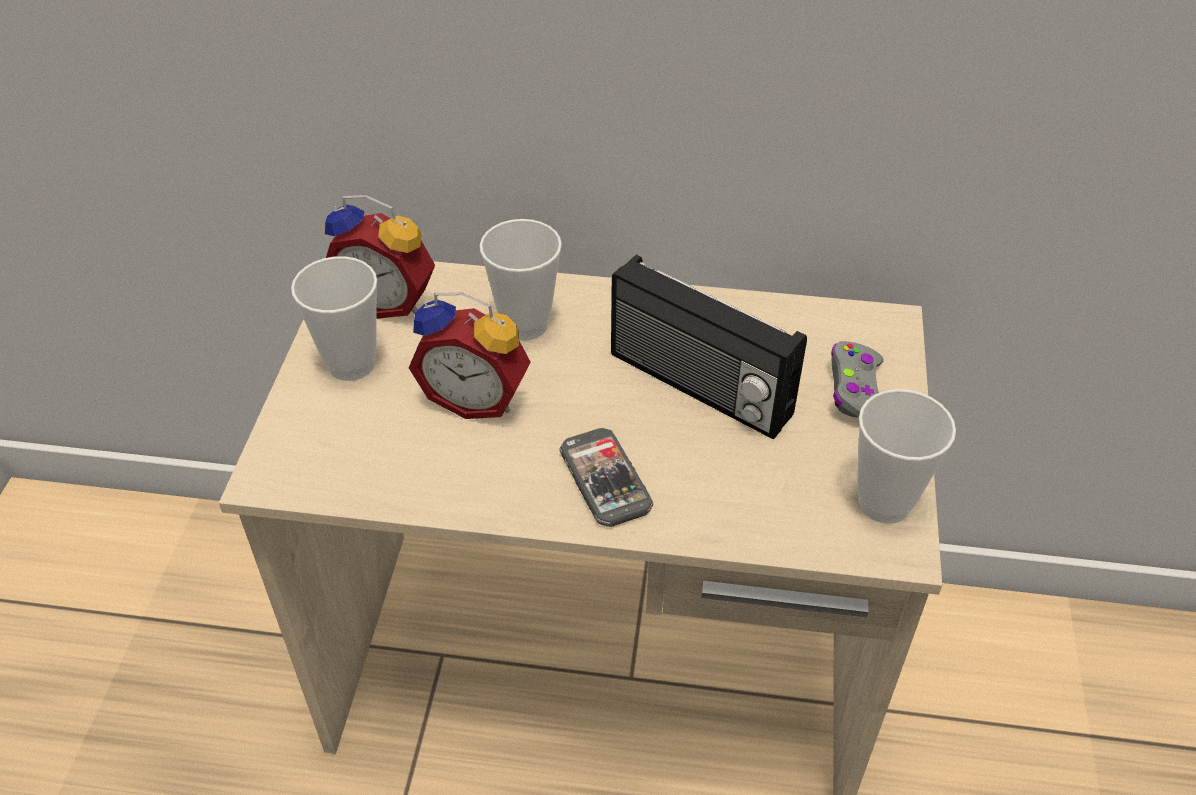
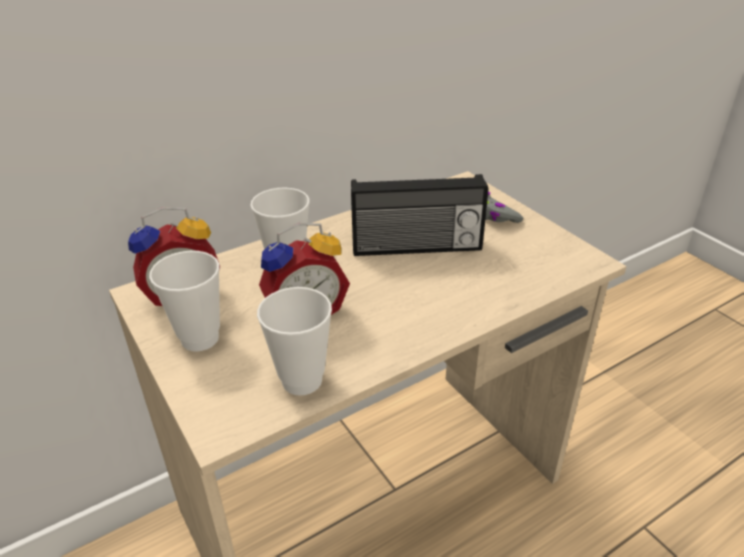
camera: 40 degrees left, 10 degrees down
phone [559,428,653,527] -> none
cup [857,389,956,524] -> cup moved to [257,287,332,396]

